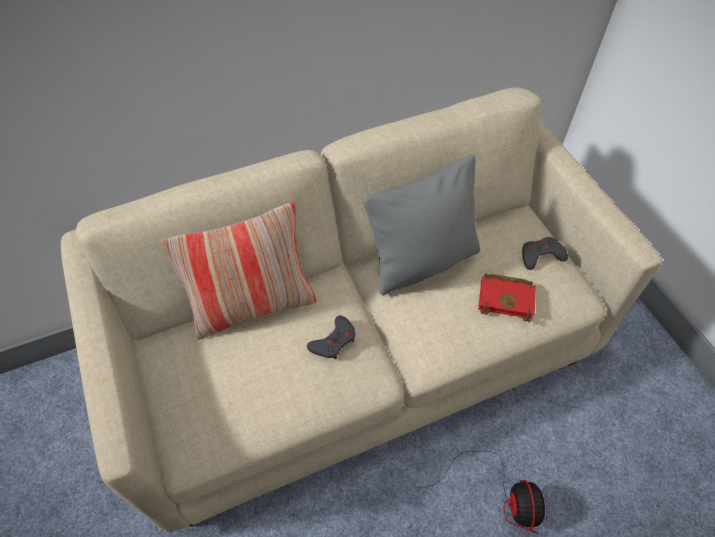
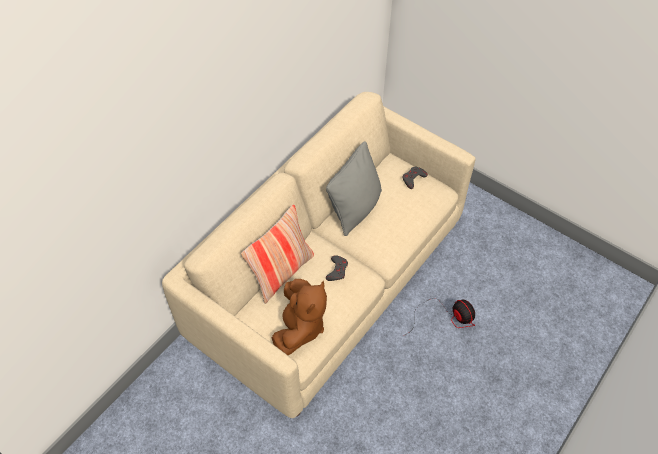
camera: 30 degrees left, 0 degrees up
red book [478,274,536,322] -> none
none -> brown plush toy [272,279,327,355]

